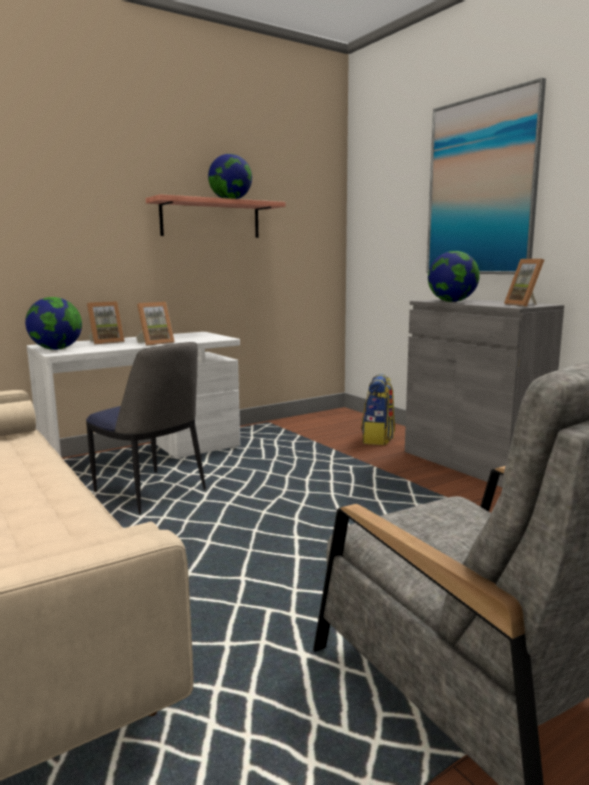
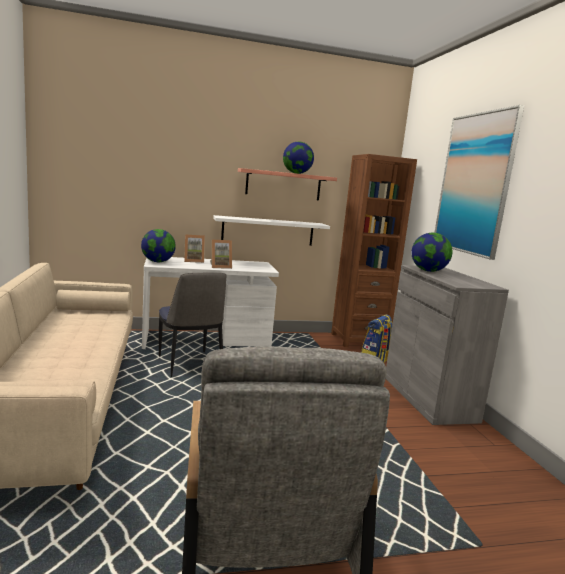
camera: 20 degrees right, 0 degrees up
picture frame [504,259,544,307] -> none
none -> white shelf [213,215,330,246]
none -> brown bookcase [331,154,417,347]

